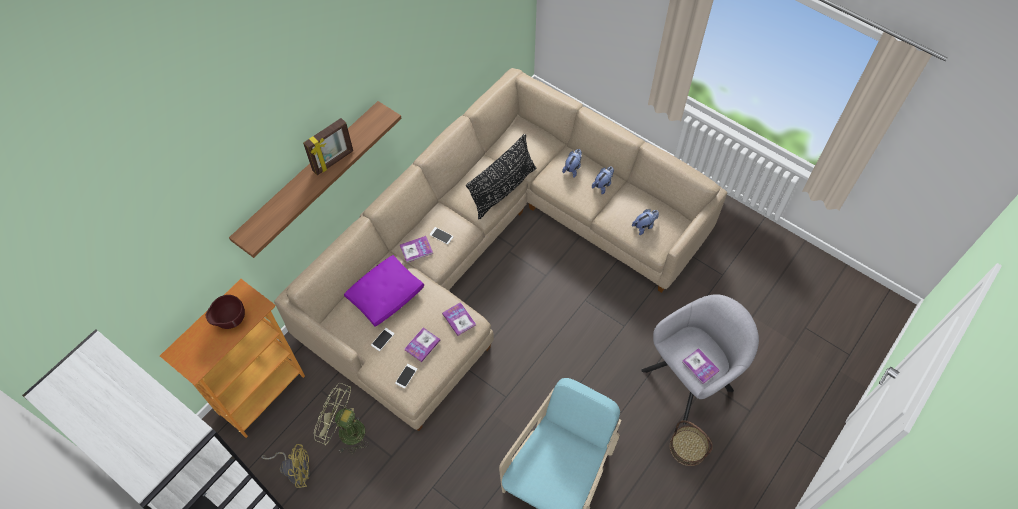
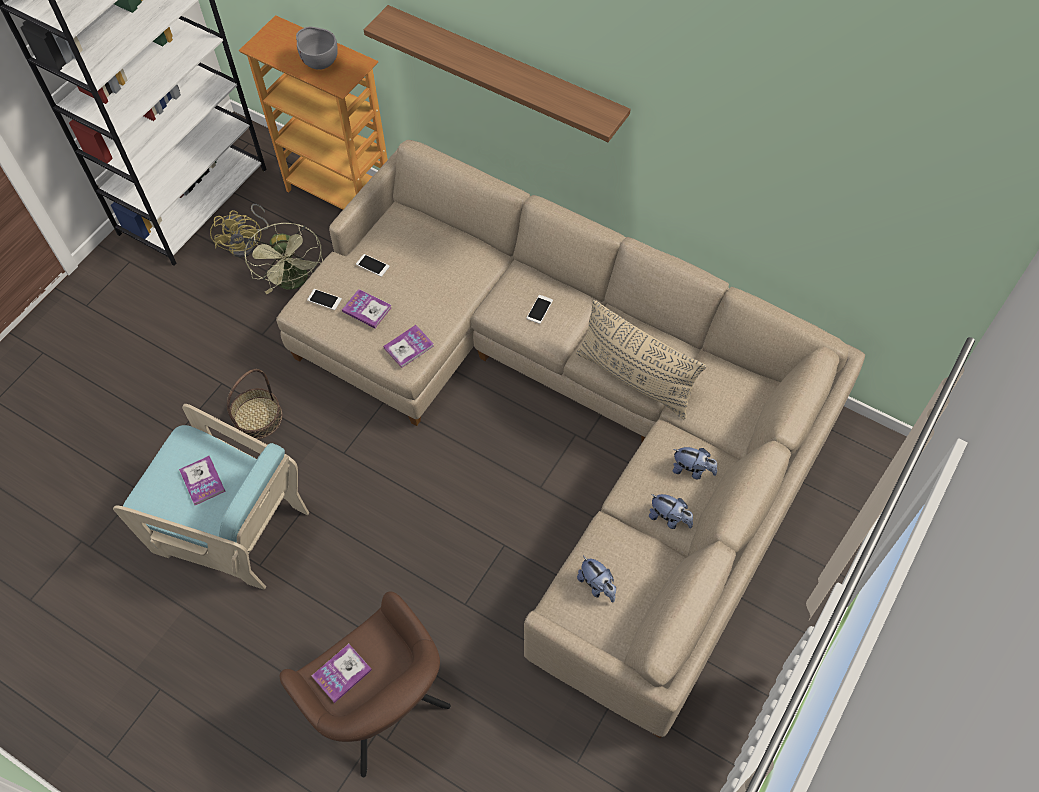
camera: 85 degrees right, 0 degrees up
brown bowl [206,295,245,329] -> grey bowl [296,27,338,70]
picture frame [303,118,353,175] -> none
green fan [314,383,369,454] -> green fan turned 150 degrees clockwise [244,223,323,294]
purple pillow [344,255,424,327] -> none
book [400,236,433,263] -> book moved to [179,456,226,505]
black pillow [466,134,536,219] -> beige pillow [576,300,706,419]
grey armchair [641,294,759,425] -> brown armchair [280,591,451,778]
basket [670,420,713,466] -> basket moved to [227,369,282,439]

